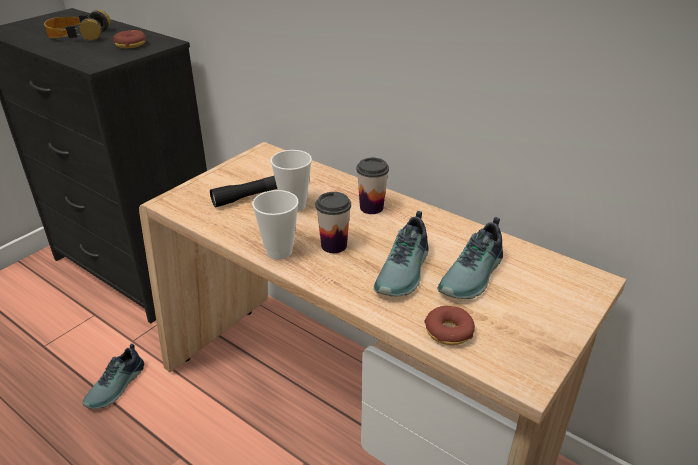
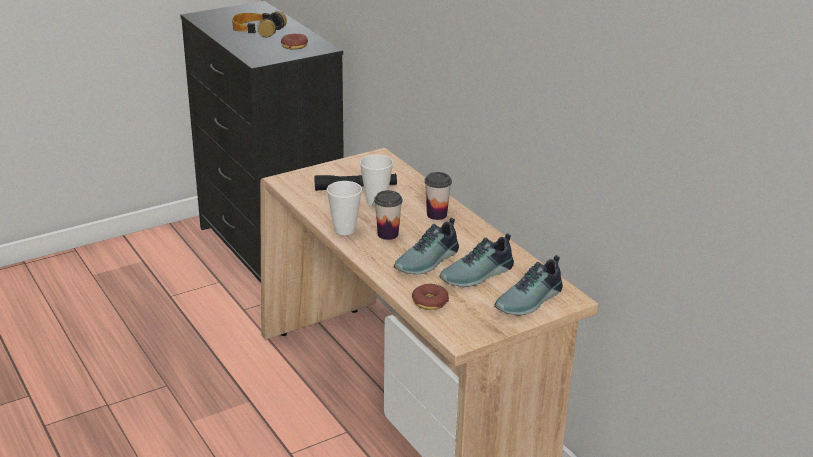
camera: 20 degrees right, 5 degrees down
shoe [83,344,144,409] -> shoe moved to [494,255,563,316]

